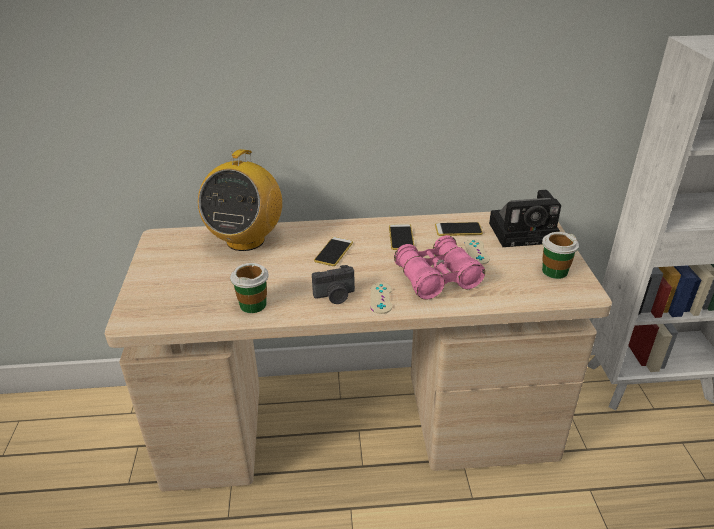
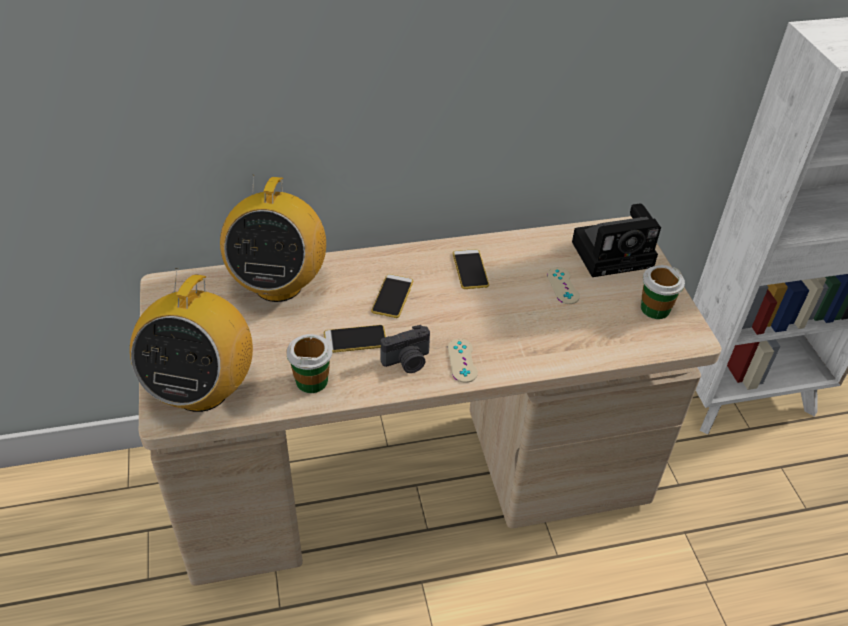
camera: 10 degrees left, 10 degrees up
pink binoculars [394,235,485,300] -> none
phone [435,222,483,236] -> phone moved to [324,325,386,353]
none -> radio [130,268,253,412]

